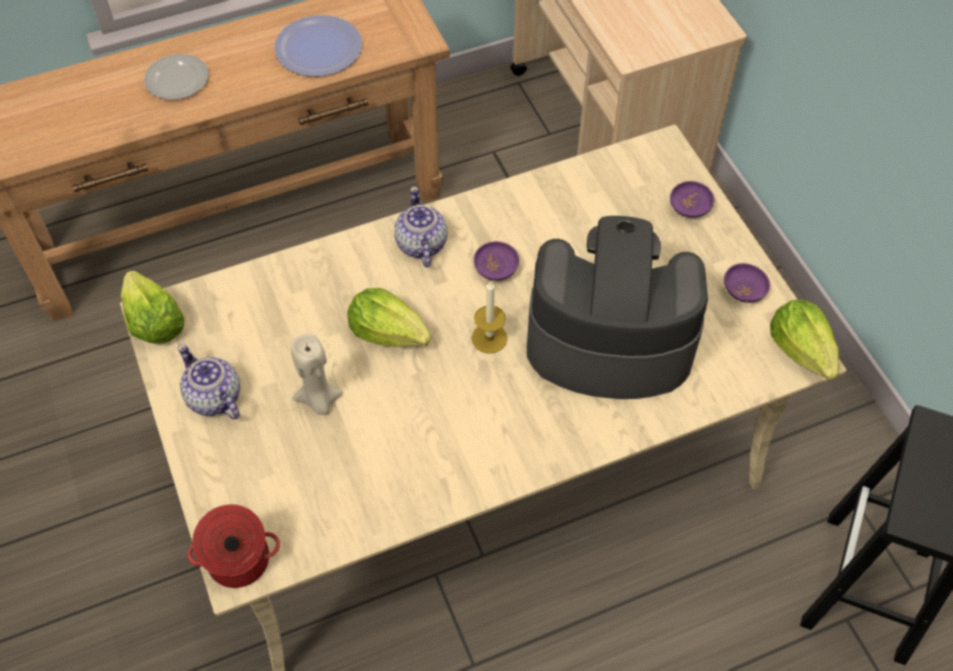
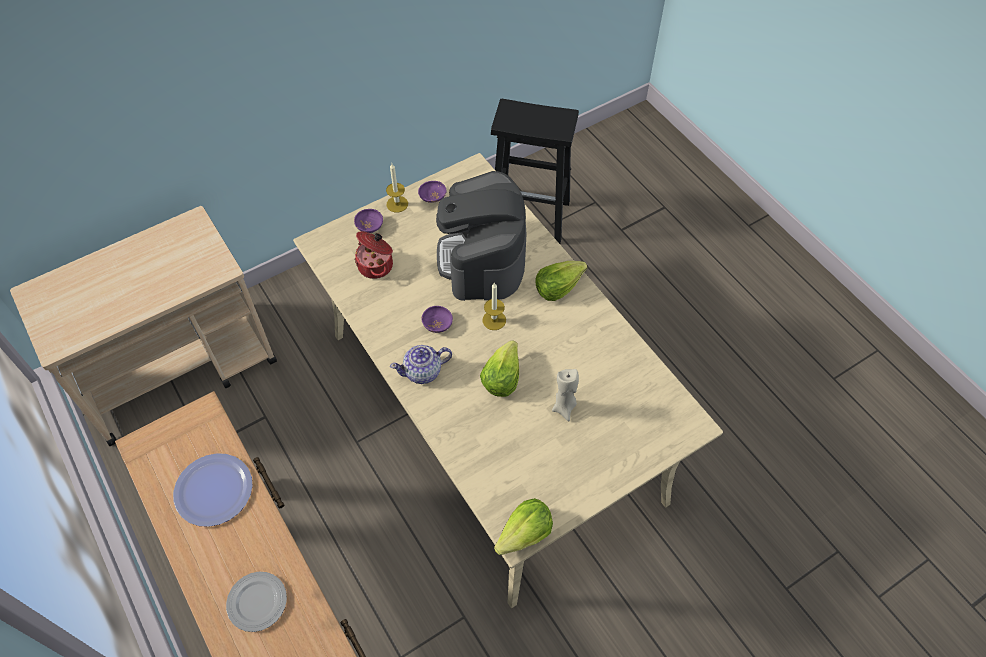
camera: 100 degrees left, 0 degrees up
teapot [178,344,240,419] -> none
cooking pot [188,504,280,588] -> cooking pot moved to [354,231,393,279]
lettuce [770,300,839,380] -> lettuce moved to [536,261,588,301]
none -> candle [386,164,408,212]

